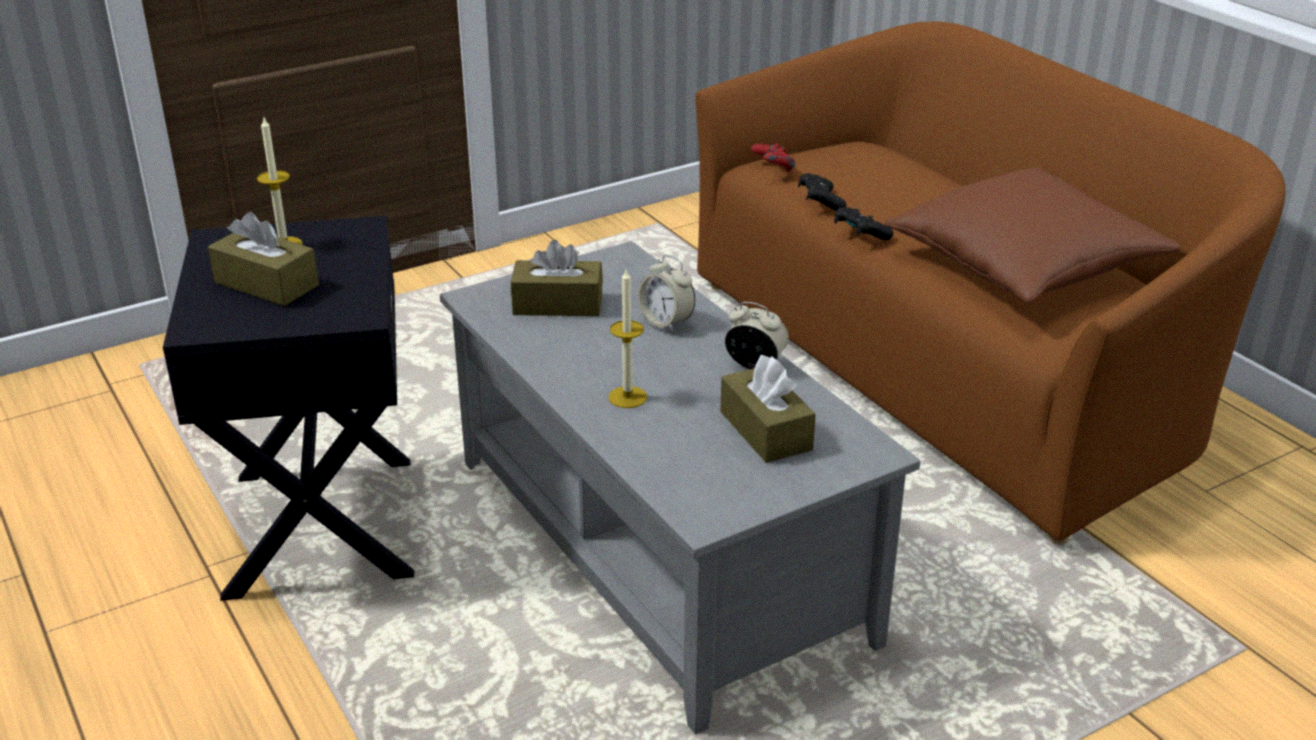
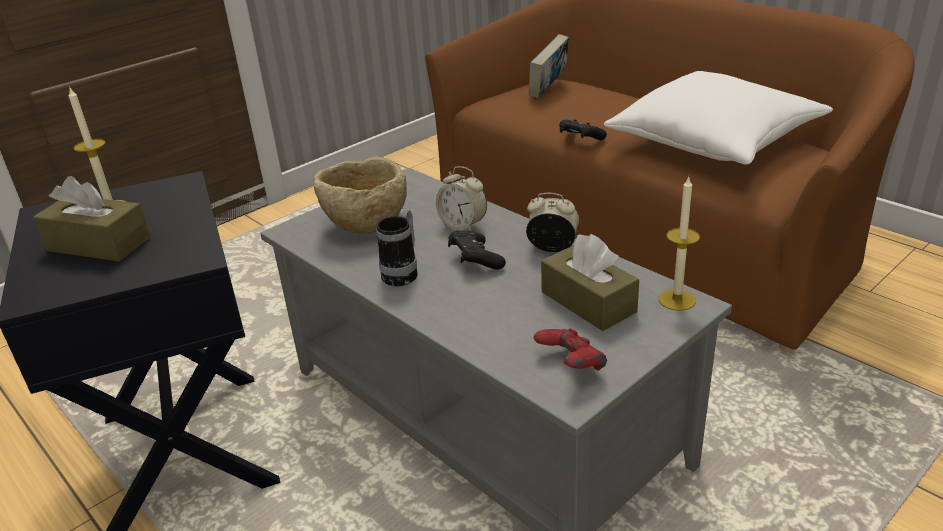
camera: 10 degrees left, 0 degrees up
brown tissue box [511,240,603,316] -> beige bowl [313,157,407,234]
candle [609,269,647,408] -> candle moved to [659,176,700,311]
red game controller [751,143,796,172] -> red game controller moved to [534,328,607,371]
black game controller [798,173,846,211] -> black game controller moved to [448,230,506,270]
brown pillow [885,167,1181,303] -> white pillow [604,71,833,164]
none -> mug [377,208,418,286]
none -> book [529,34,569,98]

